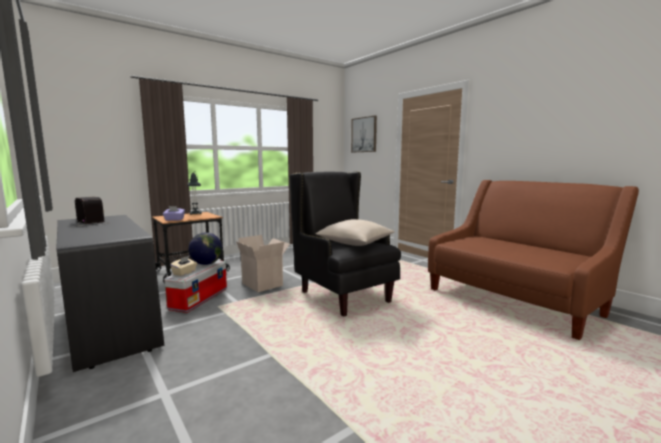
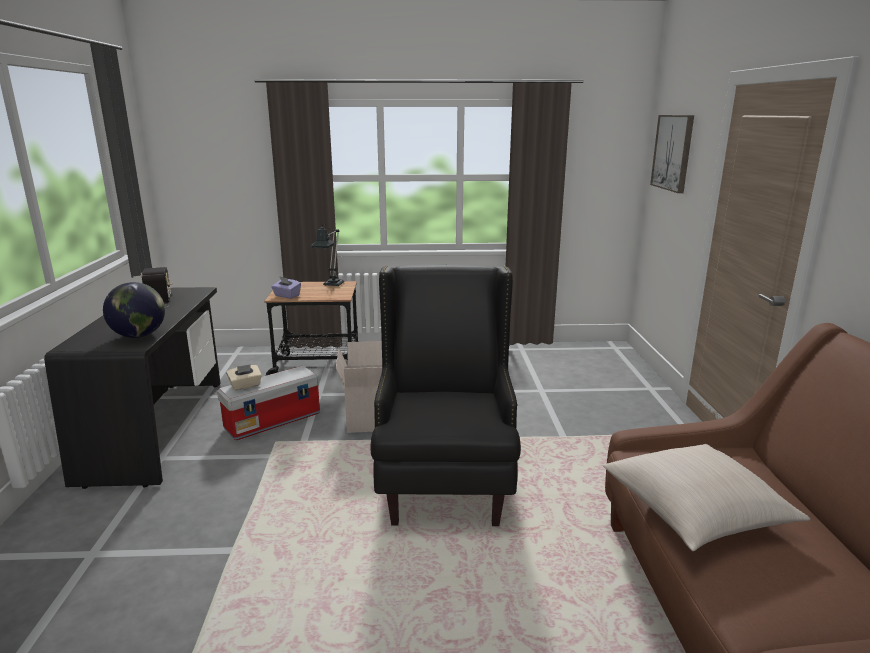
camera: 35 degrees right, 10 degrees up
globe [188,232,223,265] -> globe moved to [103,282,165,338]
beige pillow [315,219,395,246] -> beige pillow moved to [603,444,810,551]

